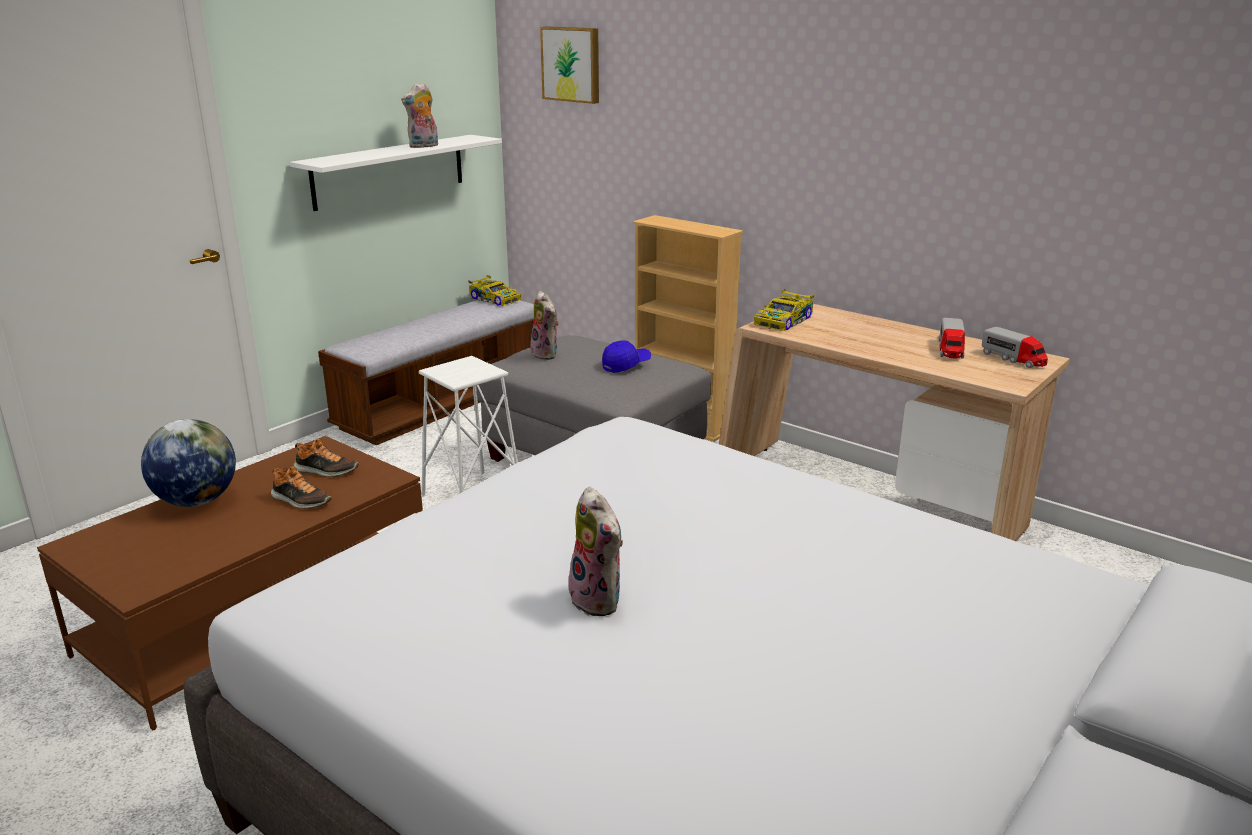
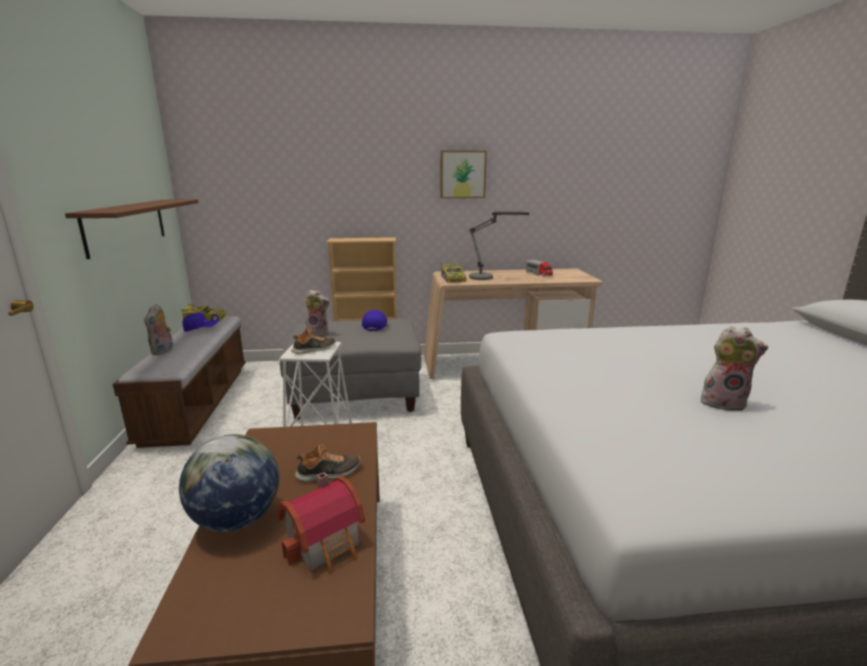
camera: 45 degrees left, 5 degrees down
white shelf [290,135,502,211] -> brown shelf [65,199,198,259]
shoe [294,438,359,477] -> shoe moved to [291,328,336,354]
plush toy [401,82,438,148] -> plush toy moved to [144,304,173,355]
picture [540,26,599,104] -> picture moved to [440,150,487,198]
toy truck [982,327,1048,368] -> none
none -> blue cap [182,313,219,332]
none -> toy house [277,472,365,575]
none -> table lamp [469,212,530,280]

